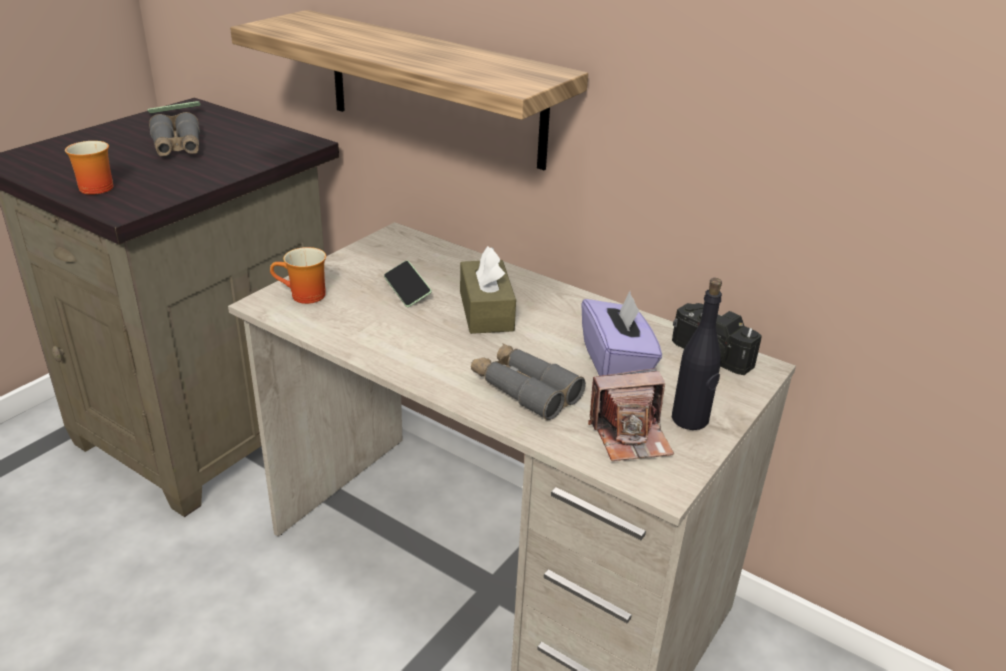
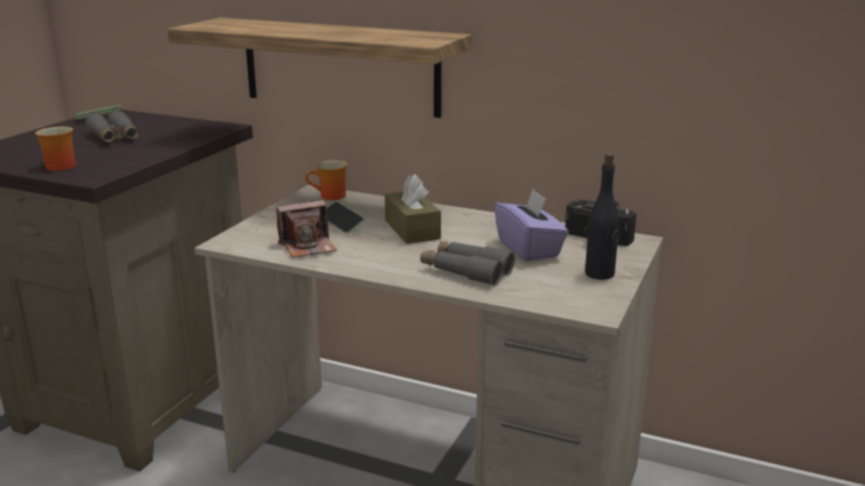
camera: 10 degrees left, 10 degrees down
mug [270,247,326,304] -> mug moved to [305,160,347,200]
camera [588,368,674,461] -> camera moved to [276,199,337,258]

